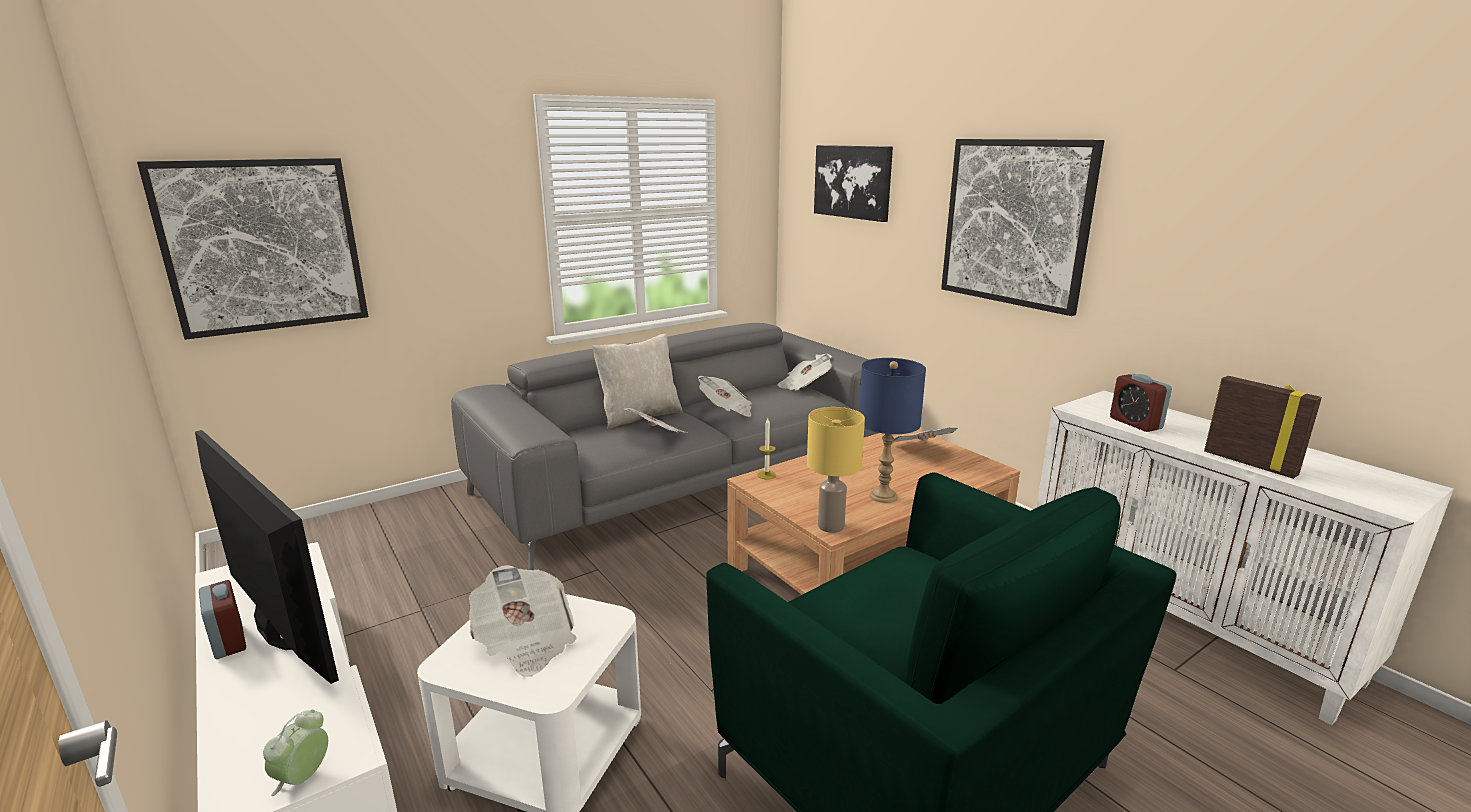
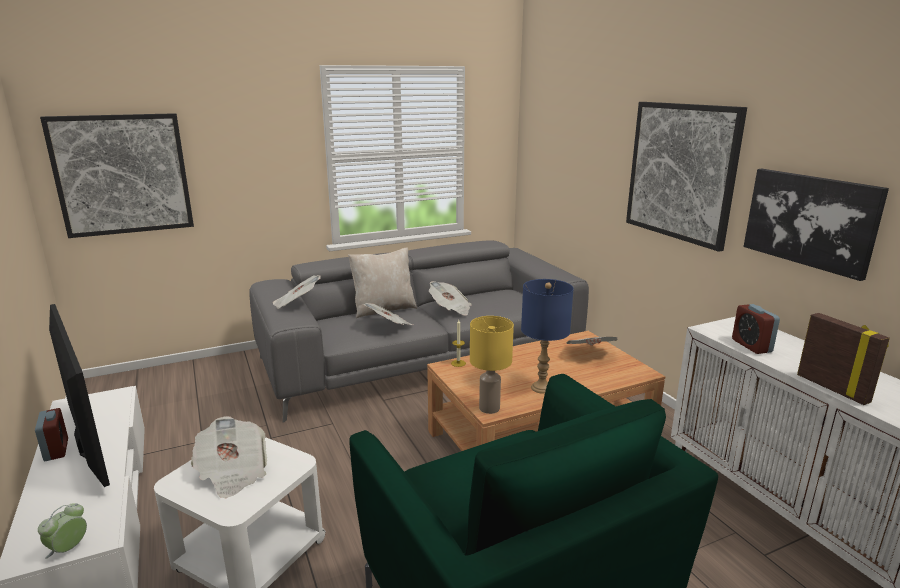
camera: 10 degrees right, 0 degrees up
newspaper [778,354,832,391] -> newspaper moved to [273,275,321,309]
picture [814,145,893,222] -> picture moved to [744,169,889,281]

